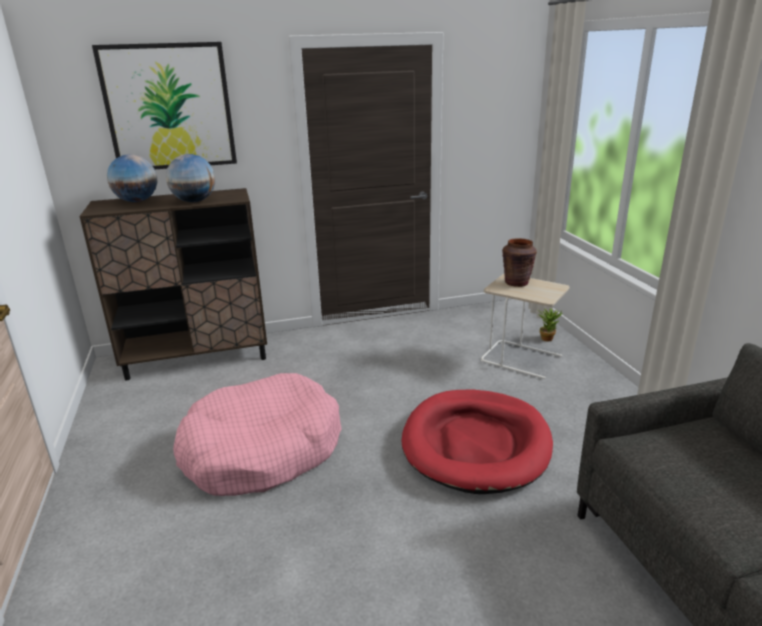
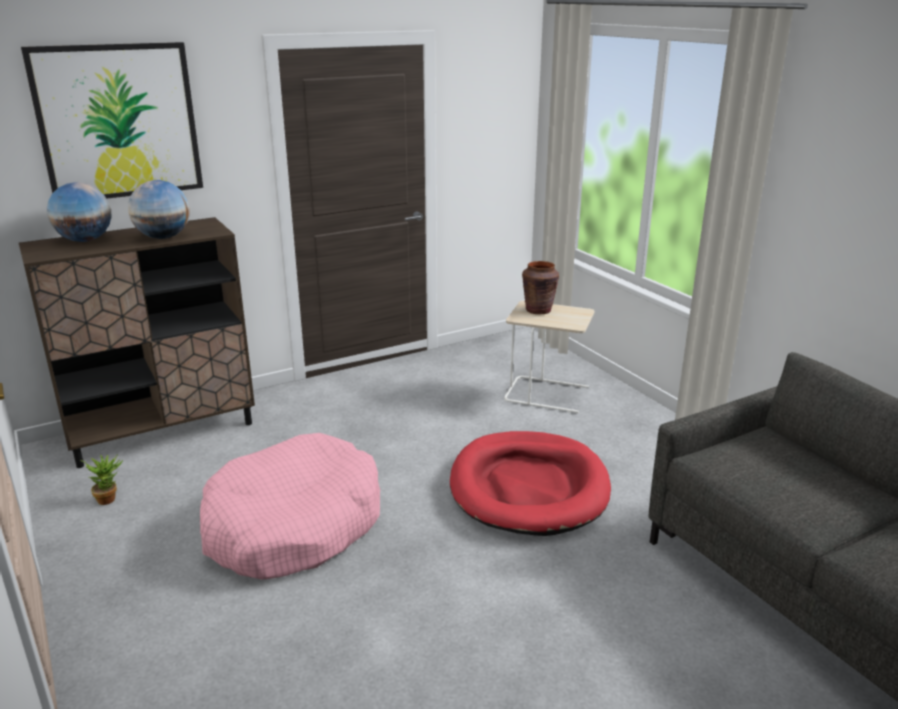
camera: 15 degrees left, 0 degrees up
potted plant [538,309,562,341] -> potted plant moved to [80,455,123,505]

